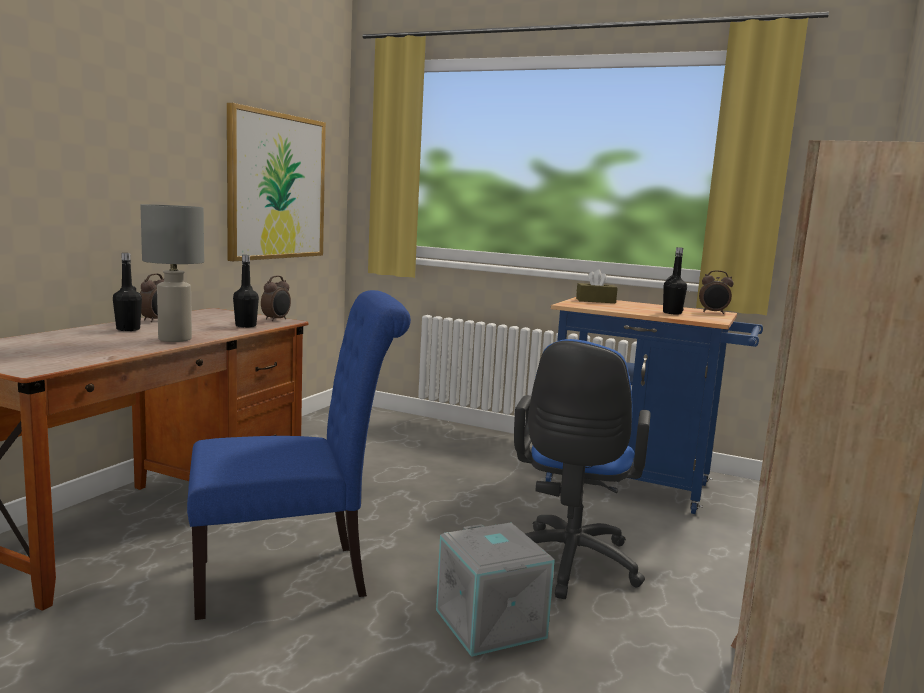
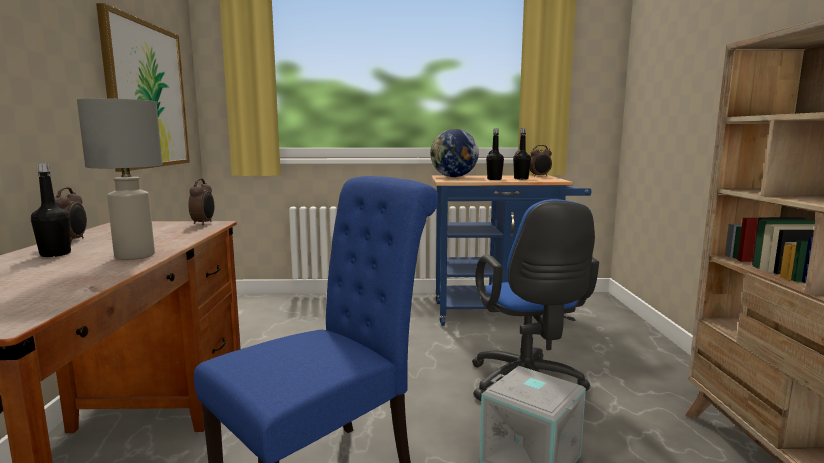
camera: 25 degrees left, 0 degrees up
black bottle [233,255,259,328] -> black bottle moved to [486,129,504,180]
brown tissue box [576,269,618,303] -> globe [430,129,479,177]

